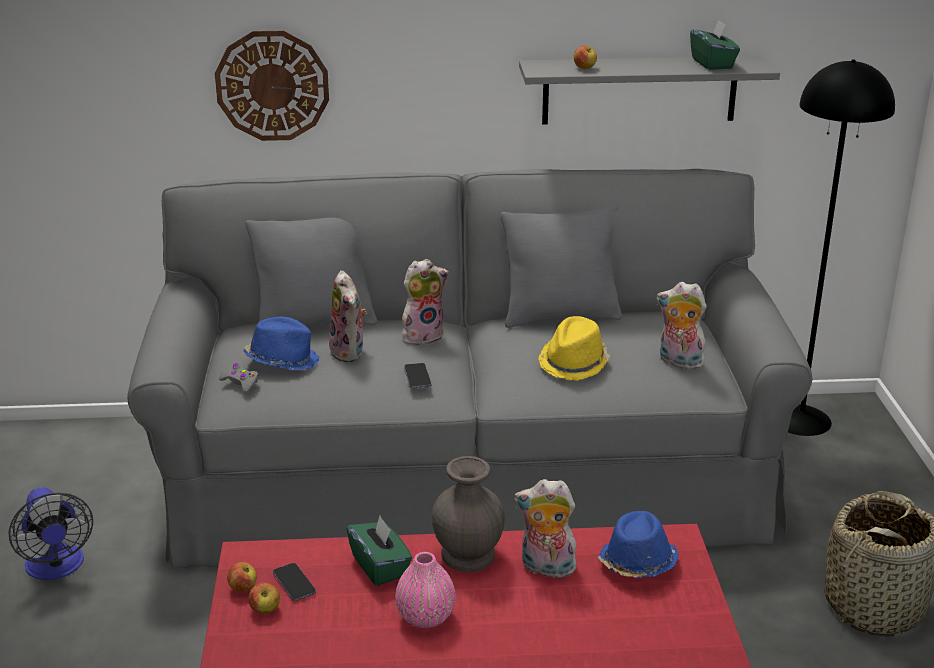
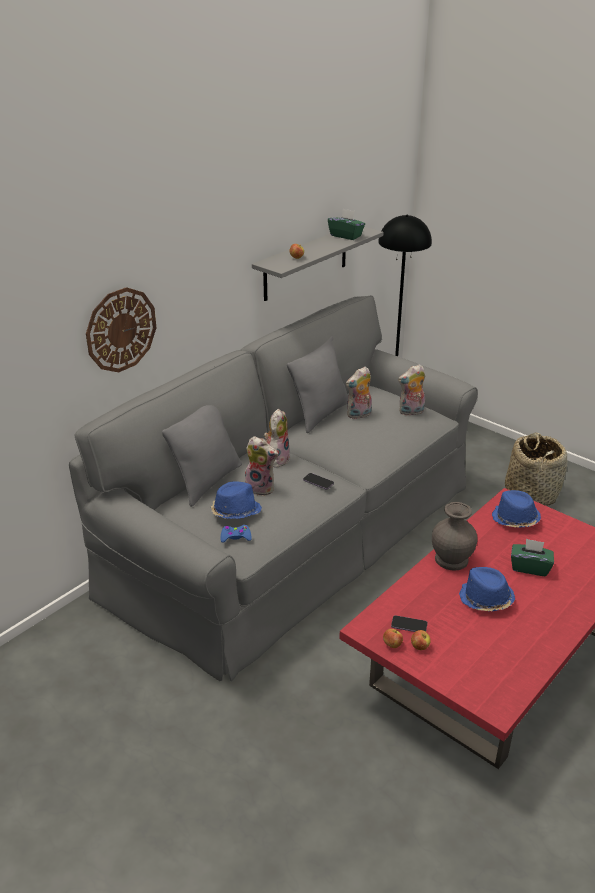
camera: 45 degrees left, 5 degrees up
fan [9,487,93,580] -> none
grey game controller [219,363,259,393] -> blue game controller [221,525,252,543]
green tissue box [347,515,412,586] -> green tissue box moved to [511,538,554,576]
pink vase [395,552,455,628] -> blue hat [459,567,515,611]
plush toy [514,479,581,578] -> plush toy moved to [346,367,372,419]
yellow hat [538,316,610,381] -> none

